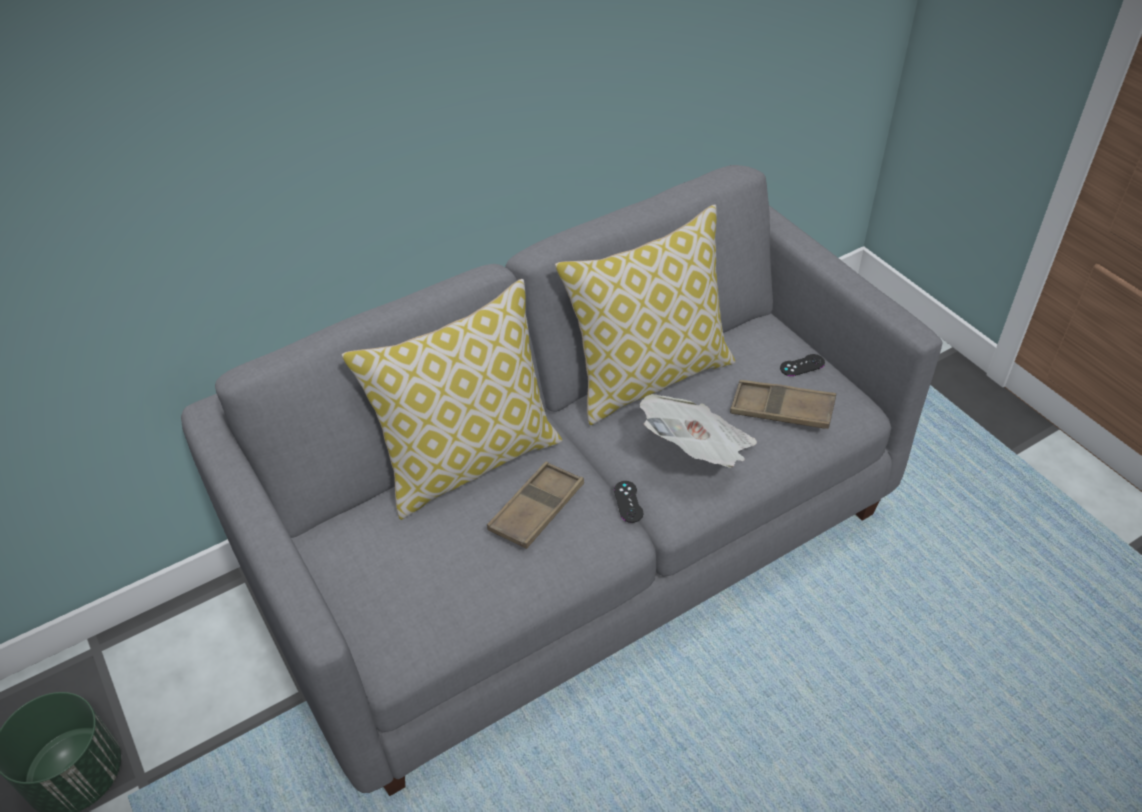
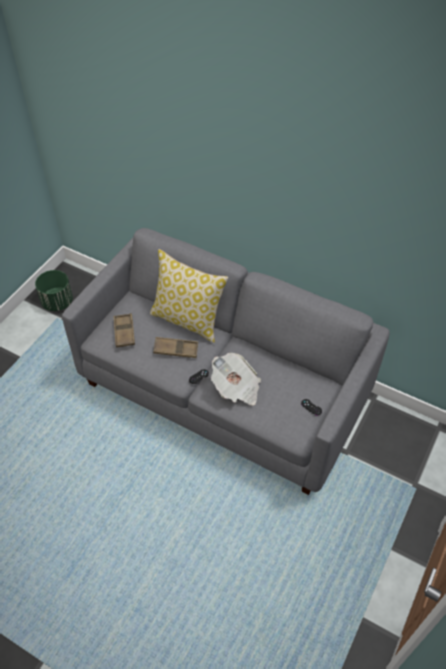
camera: 60 degrees right, 5 degrees up
pillow [555,204,736,425] -> none
brown tray [730,380,836,429] -> brown tray moved to [114,313,135,347]

